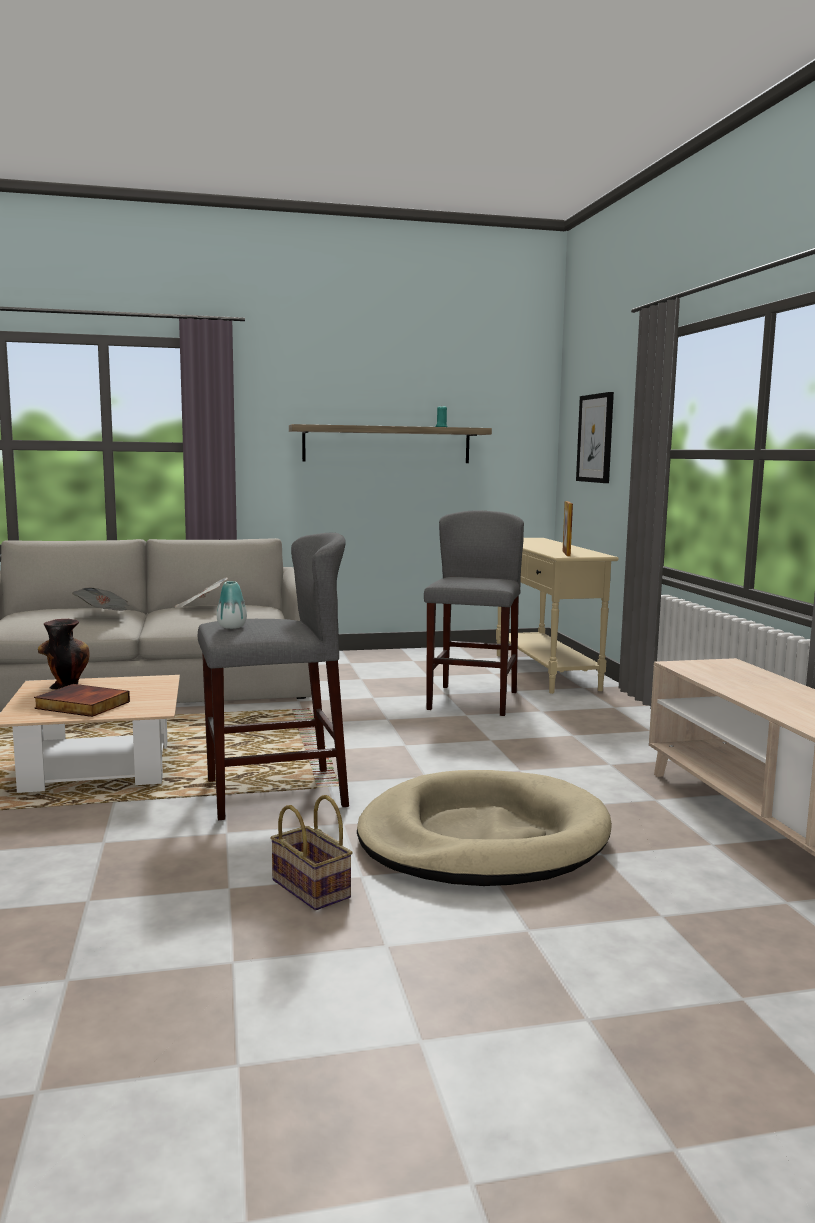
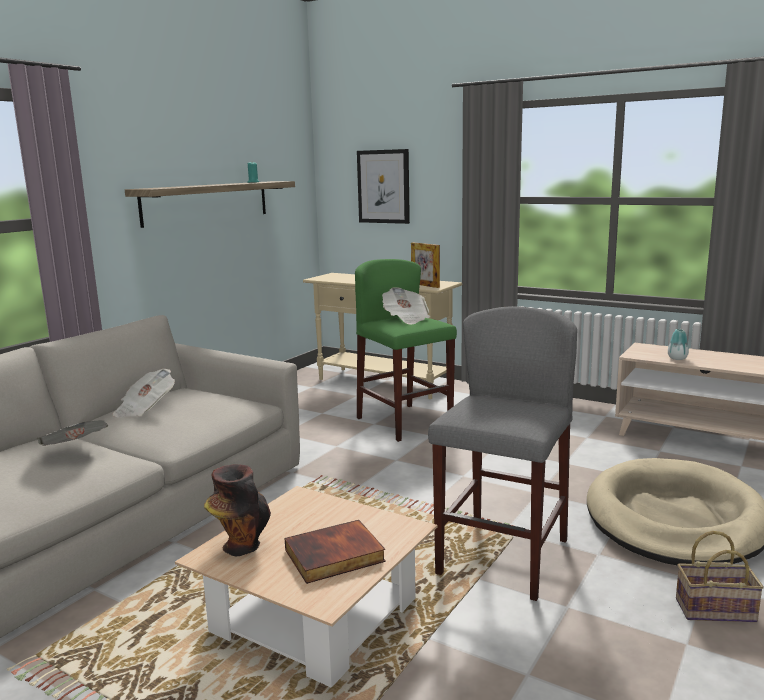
camera: 45 degrees left, 5 degrees up
vase [217,581,247,629] -> vase moved to [668,329,689,360]
grey stool [424,510,524,716] -> green stool [355,259,457,442]
none -> newspaper [382,287,430,325]

